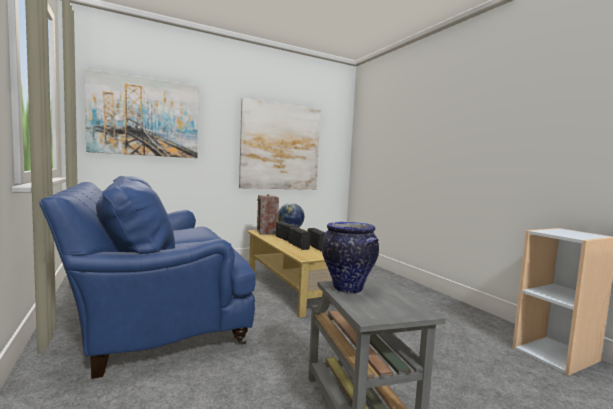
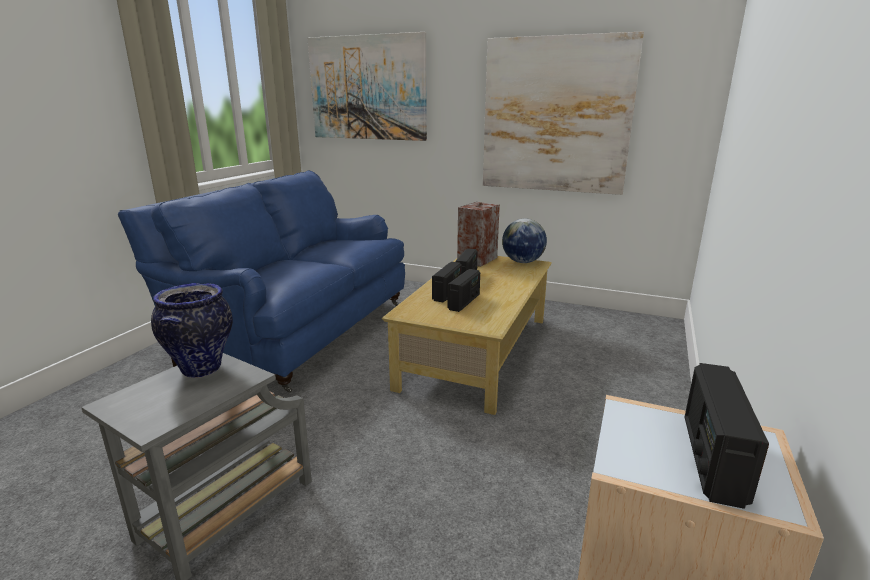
camera: 50 degrees right, 15 degrees up
none -> radio [685,363,769,509]

